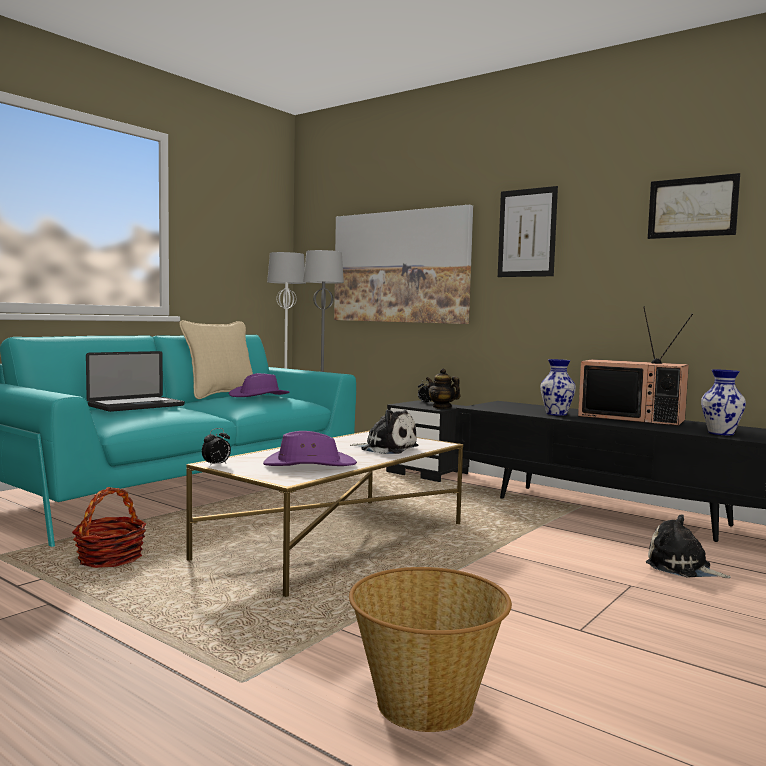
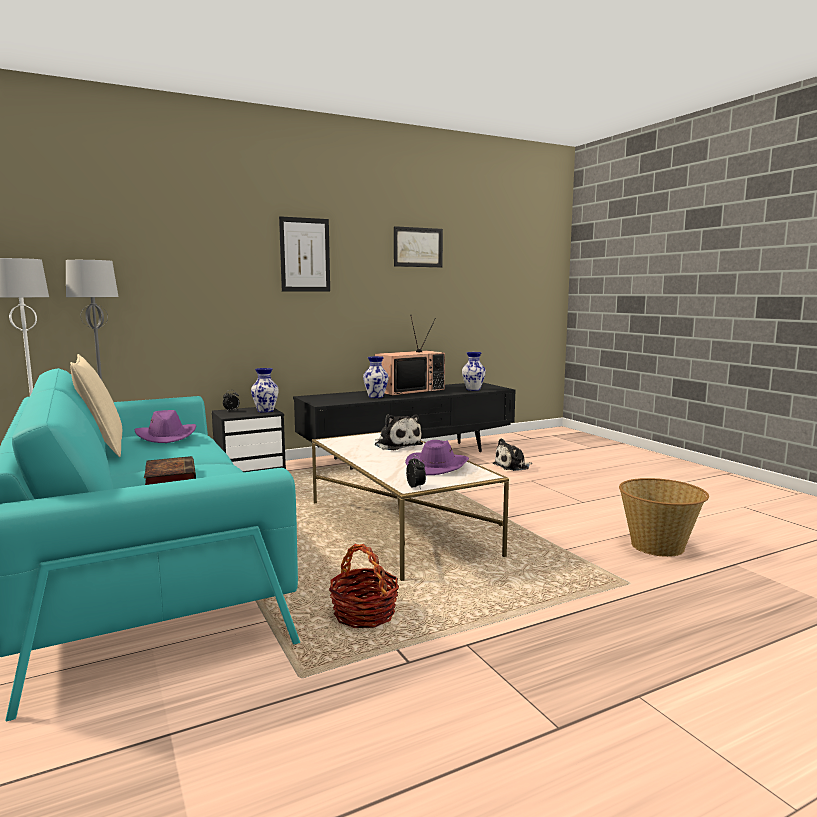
camera: 65 degrees left, 5 degrees up
laptop [86,351,185,412] -> book [144,456,196,485]
picture [334,205,473,324] -> none
plush toy [350,409,418,454] -> plush toy turned 90 degrees clockwise [375,414,423,450]
teapot [426,368,460,409] -> vase [251,368,279,413]

